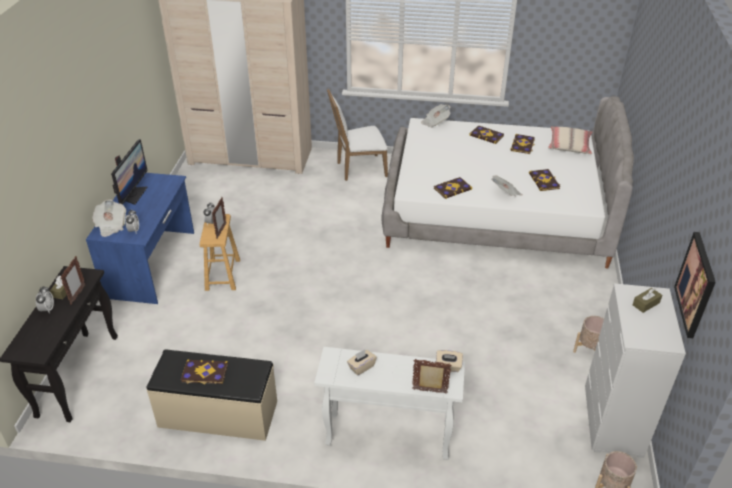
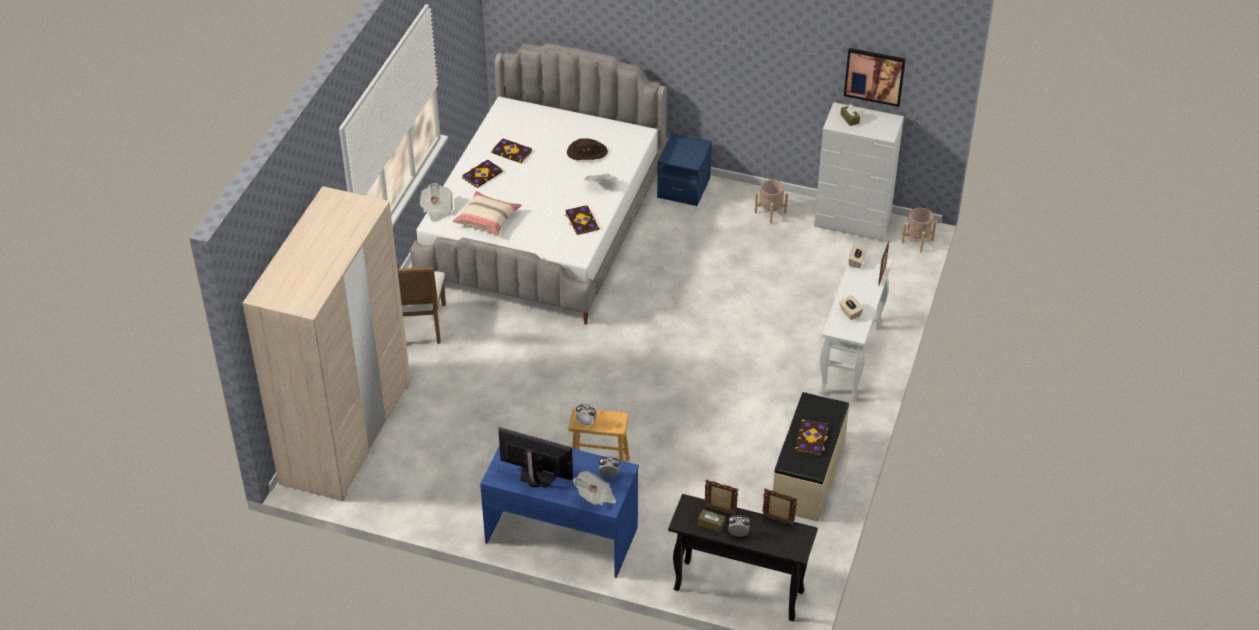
camera: 80 degrees left, 5 degrees up
picture frame [212,197,226,239] -> picture frame moved to [762,488,797,525]
book [529,169,560,191] -> brown hat [567,138,608,160]
beige pillow [548,126,593,154] -> beige pillow moved to [452,191,522,236]
none -> blue nightstand [657,133,712,206]

